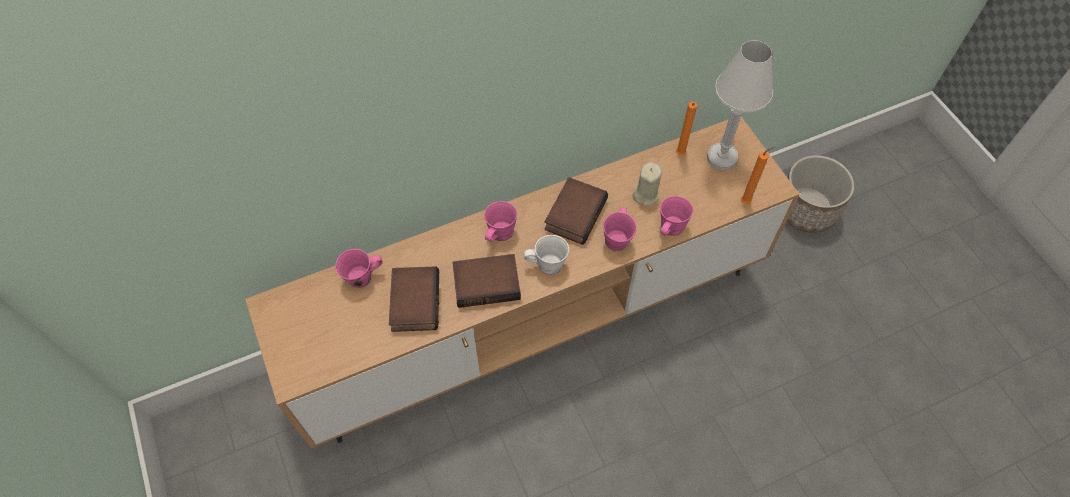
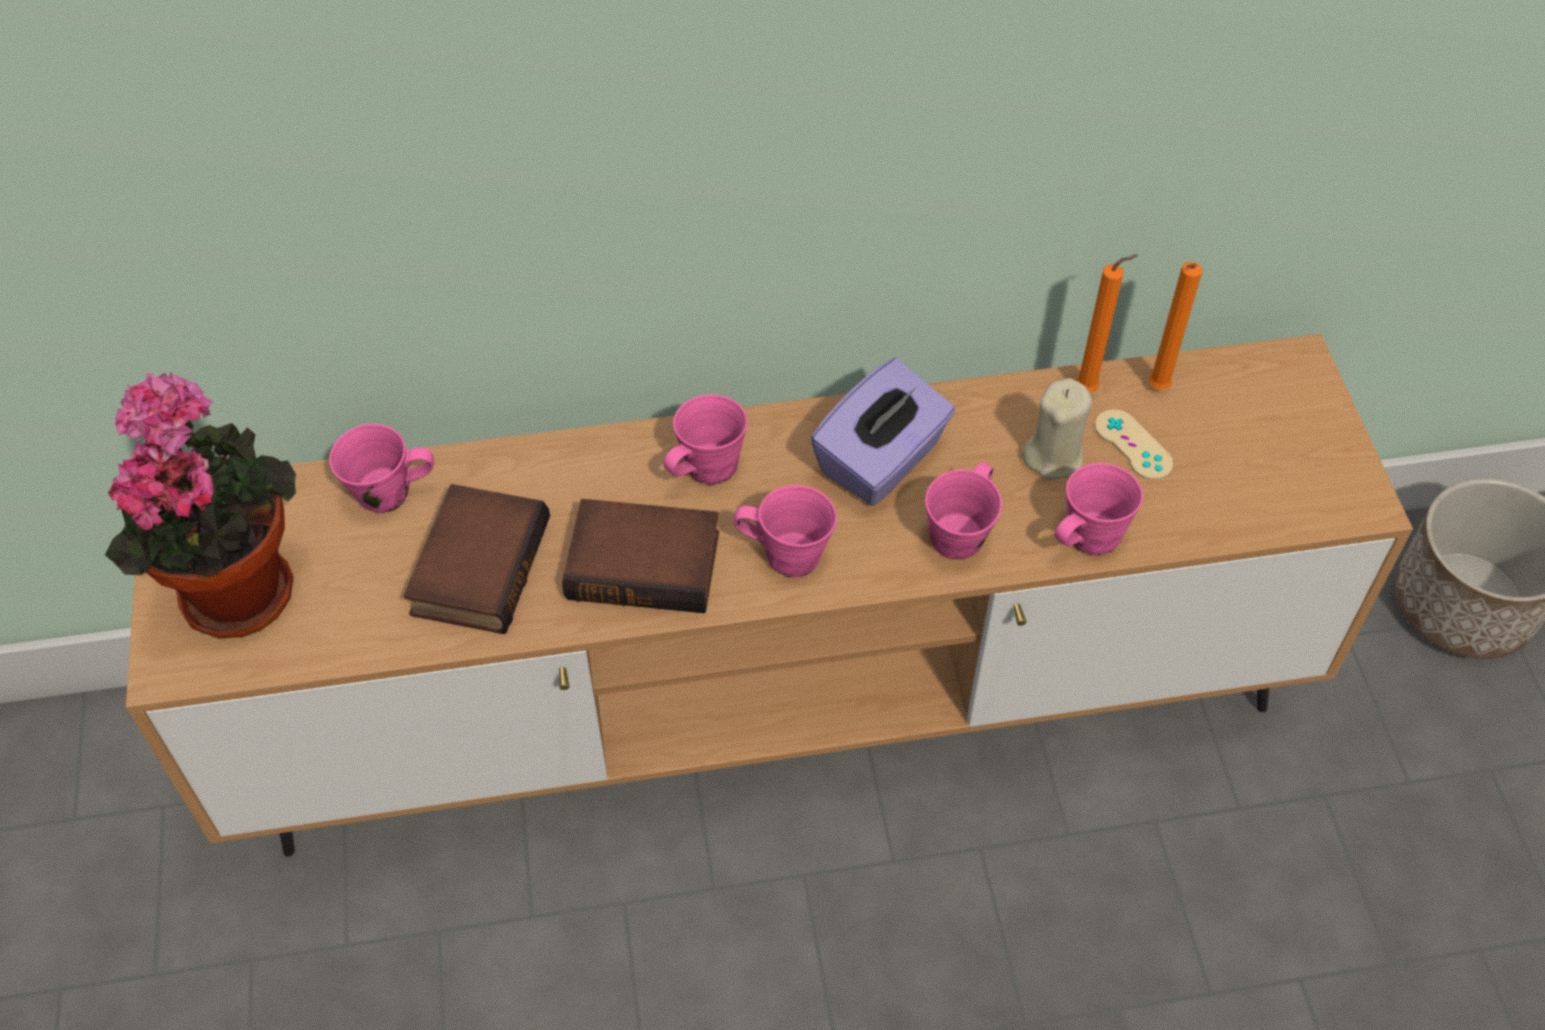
camera: 15 degrees right, 5 degrees down
white mug [524,235,569,275] -> pink mug [734,485,837,577]
book [544,177,608,245] -> purple tissue box [810,358,955,506]
white table lamp [707,40,773,170] -> none
orange candle [741,147,775,204] -> orange candle moved to [1076,254,1138,393]
none -> potted plant [105,373,296,639]
none -> beige game controller [1095,409,1173,480]

